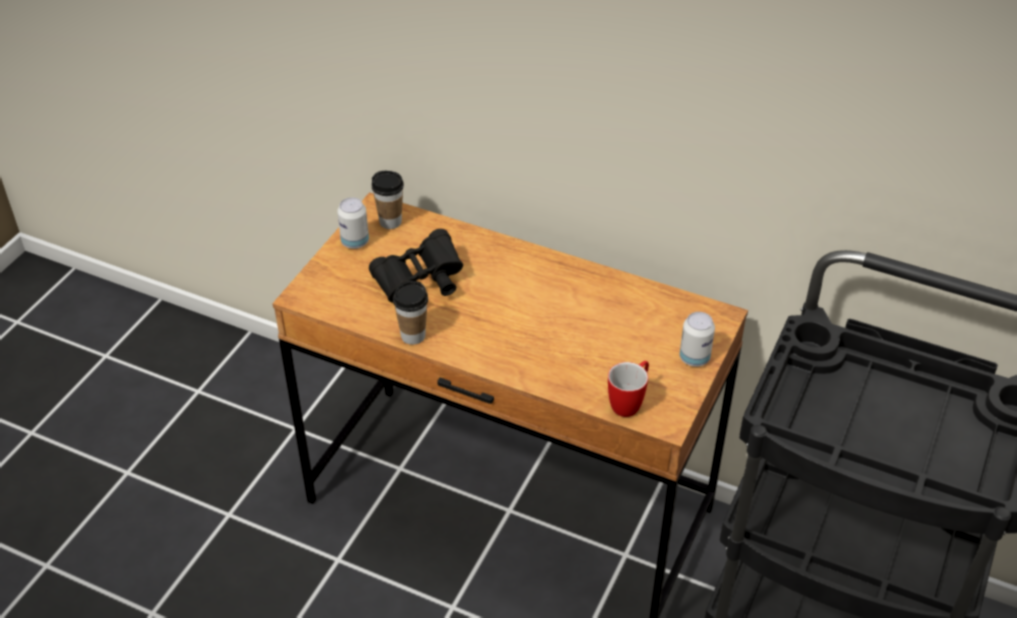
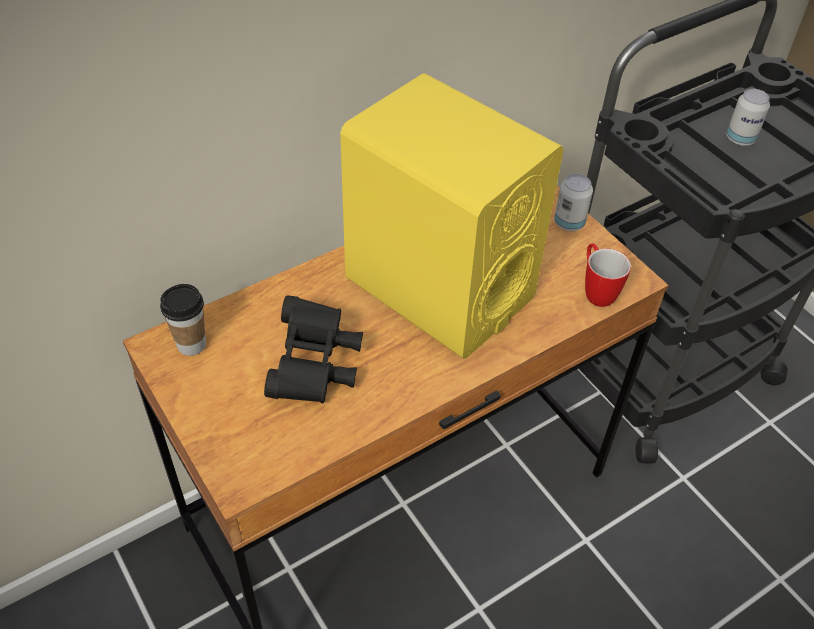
camera: 60 degrees left, 5 degrees up
can [337,197,369,249] -> can moved to [726,89,770,146]
cup [393,281,428,345] -> none
none -> yellow speaker [340,73,564,359]

